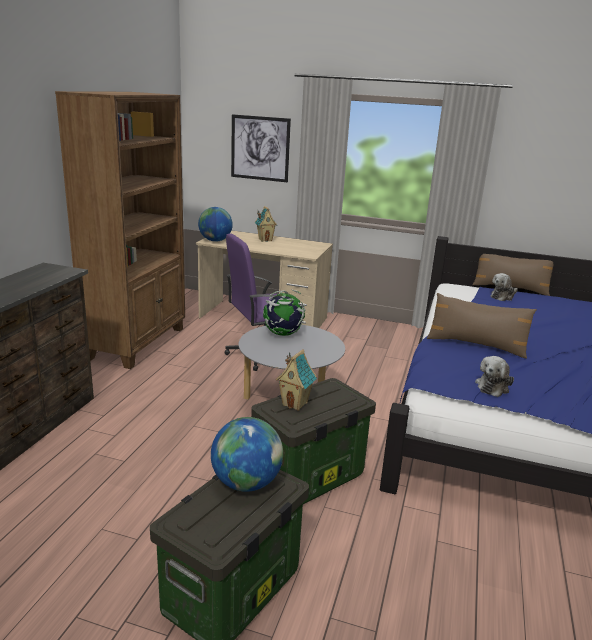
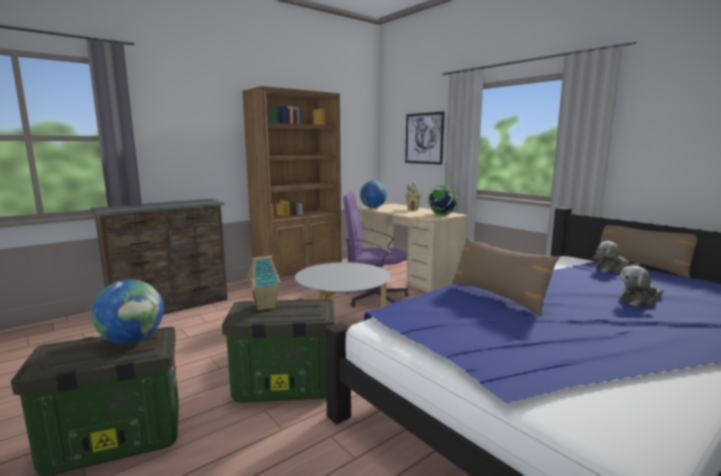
camera: 35 degrees right, 10 degrees down
globe [263,290,306,336] -> globe moved to [427,184,458,215]
plush toy [475,356,514,397] -> plush toy moved to [618,266,663,307]

